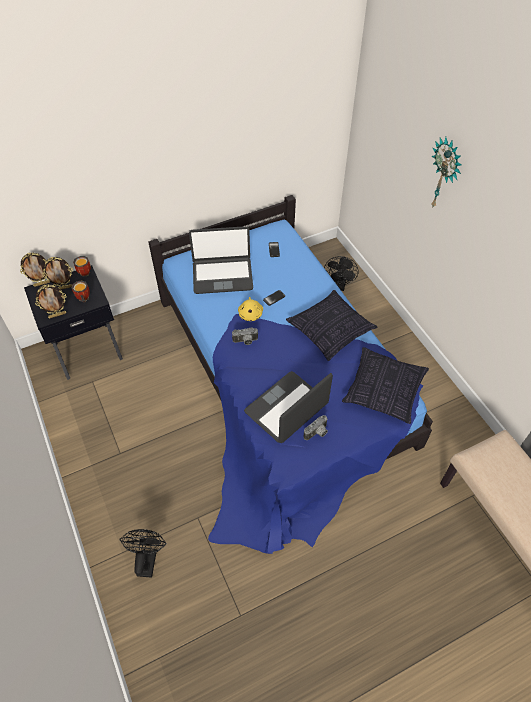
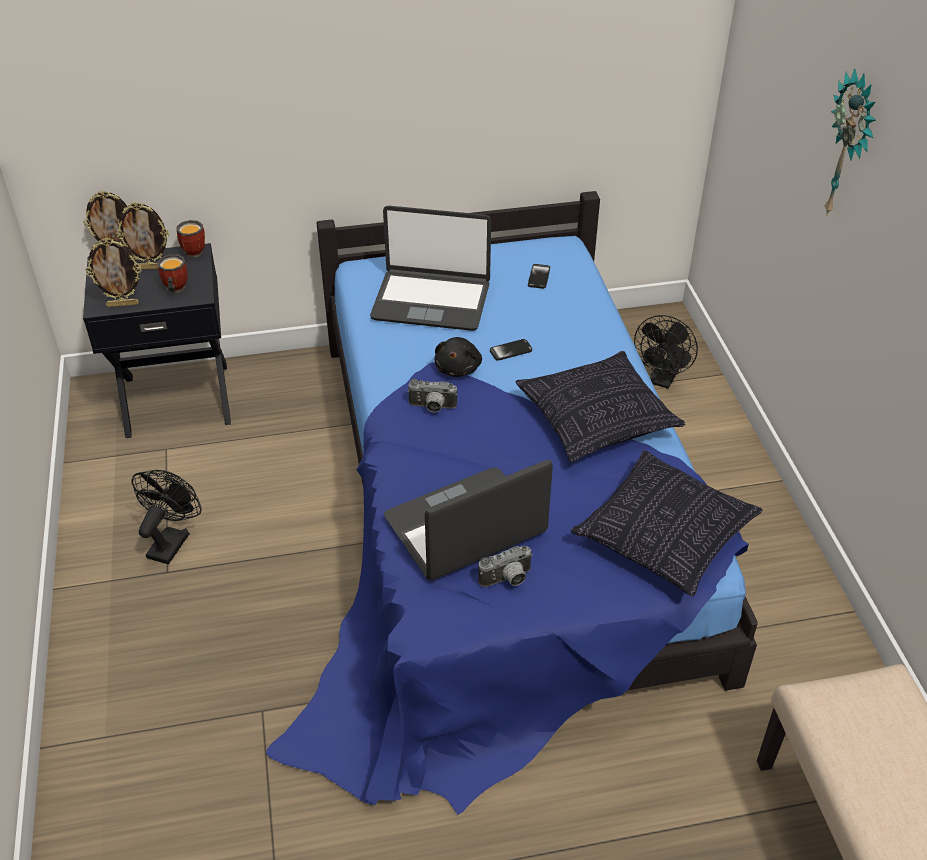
camera: 15 degrees right, 10 degrees down
black fan [119,529,167,578] -> black fan moved to [132,470,202,564]
yellow plush toy [238,297,263,321] -> black plush toy [435,337,482,377]

